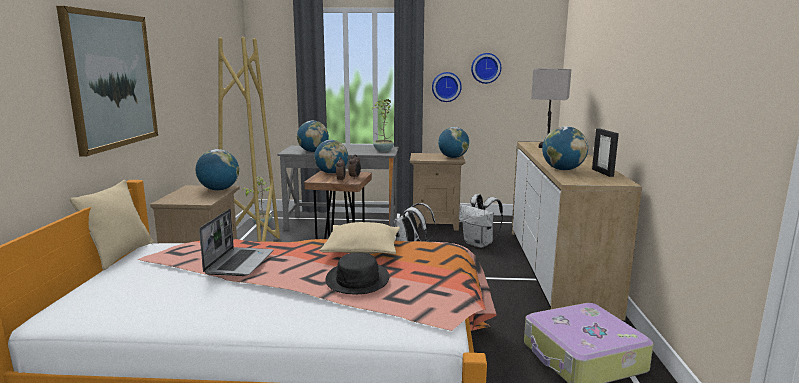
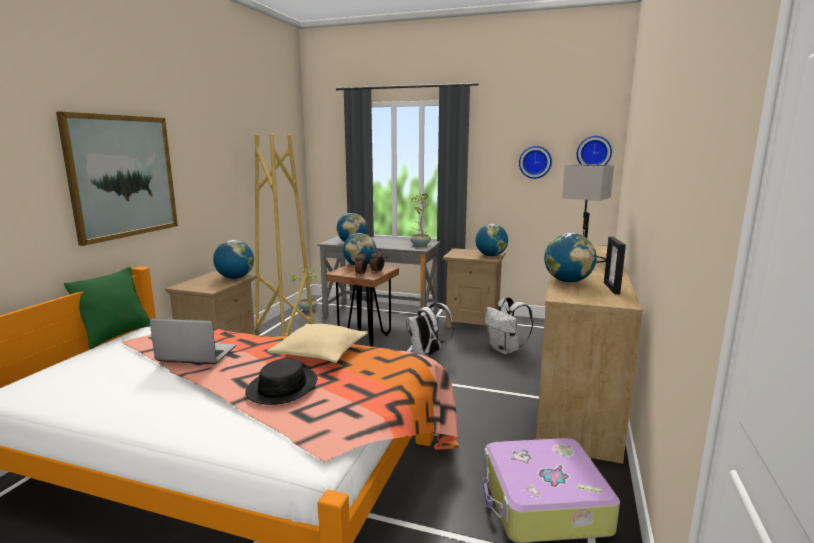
camera: 15 degrees right, 0 degrees up
beige pillow [70,180,154,270] -> green pillow [64,267,150,349]
laptop [199,209,274,276] -> laptop turned 105 degrees counterclockwise [149,318,236,364]
wall clock [432,72,462,102] -> wall clock moved to [577,136,612,165]

